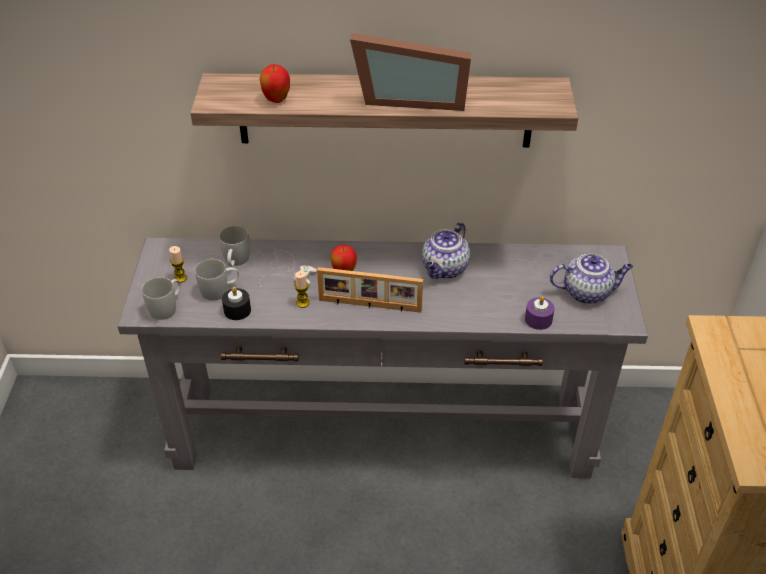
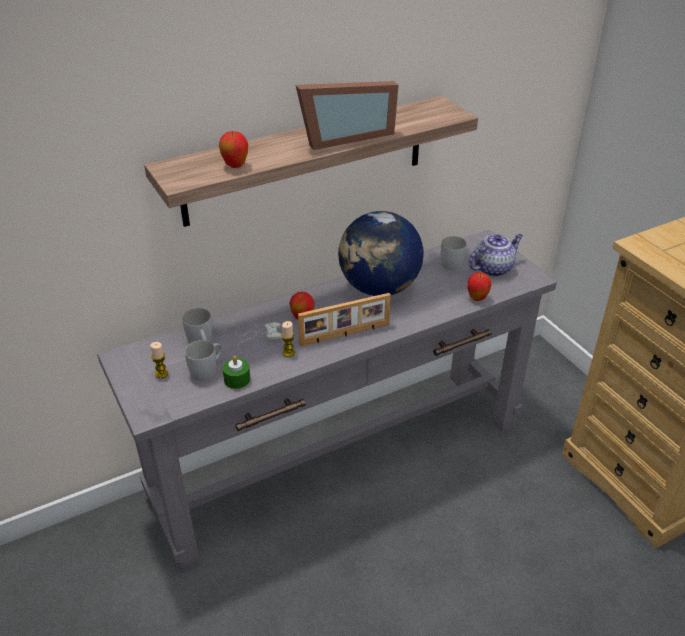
camera: 30 degrees left, 5 degrees down
white mug [142,277,181,320] -> white mug moved to [441,236,467,270]
black candle [222,287,251,320] -> green candle [222,356,250,389]
teapot [422,222,470,279] -> globe [338,211,424,296]
purple candle [525,296,555,330] -> apple [467,272,492,301]

